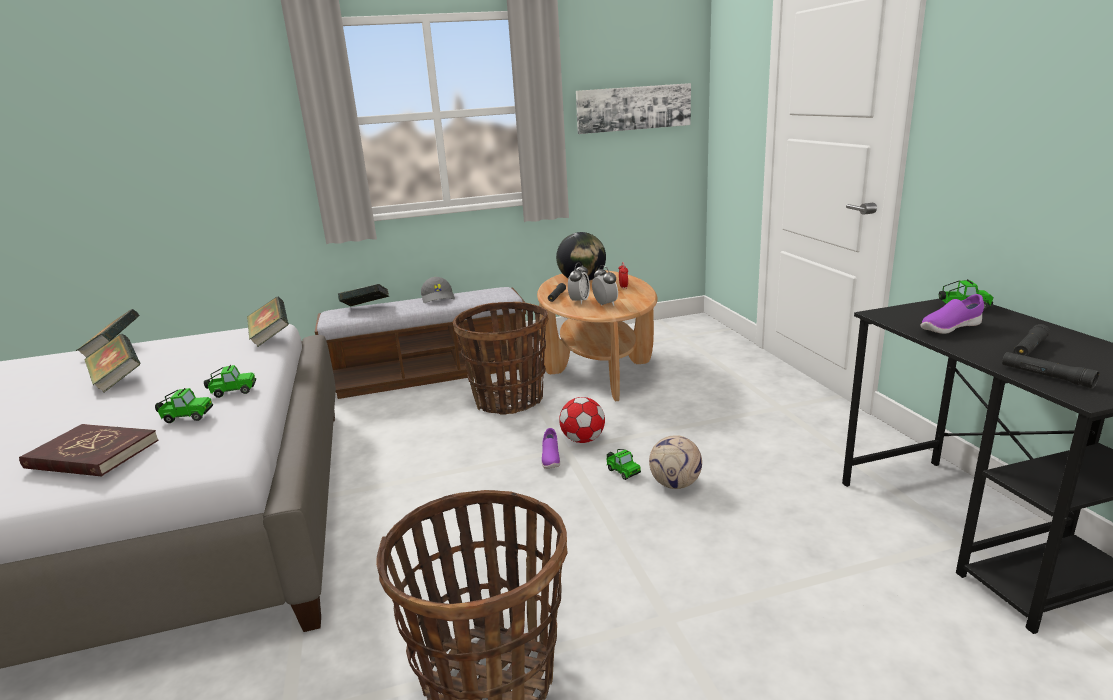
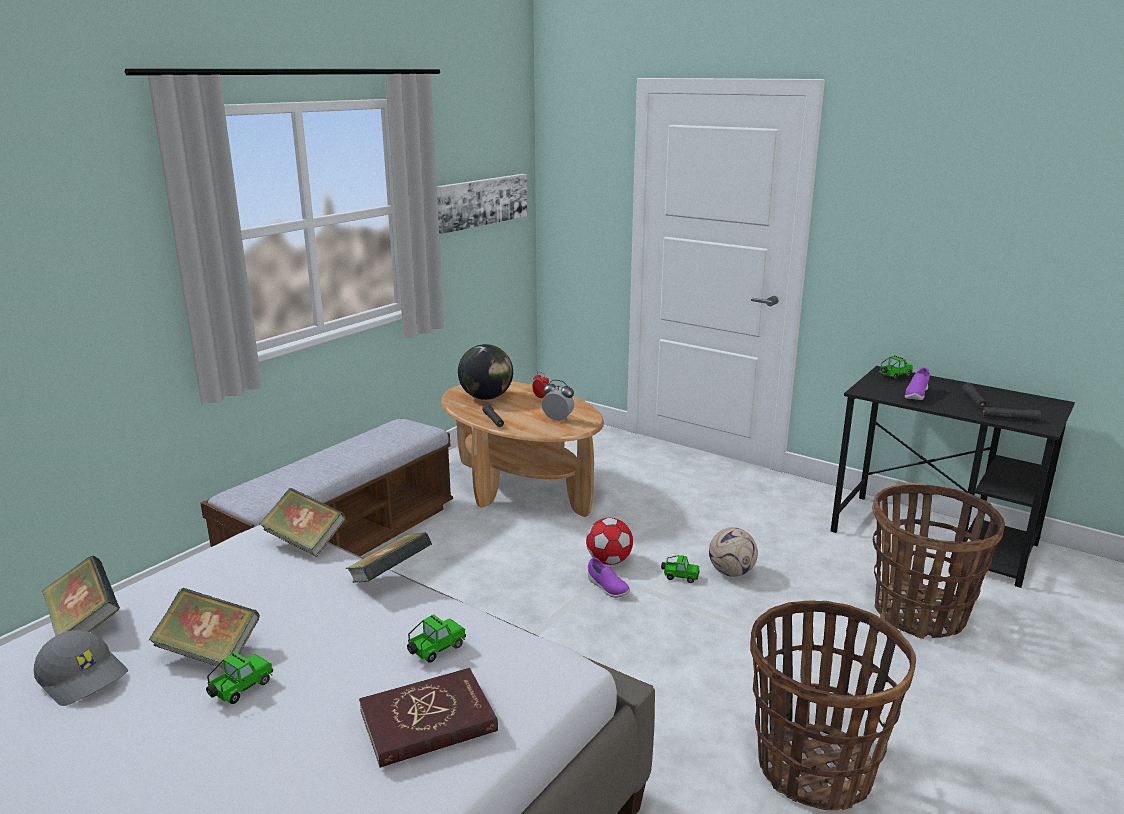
camera: 40 degrees left, 0 degrees up
toy car [204,365,256,398] -> toy car moved to [206,652,273,704]
book [338,284,389,307] -> book moved to [345,532,432,583]
grey cap [421,277,455,303] -> grey cap moved to [34,630,128,706]
basket [453,302,548,415] -> basket moved to [872,484,1005,639]
alarm clock [568,262,590,304] -> none

